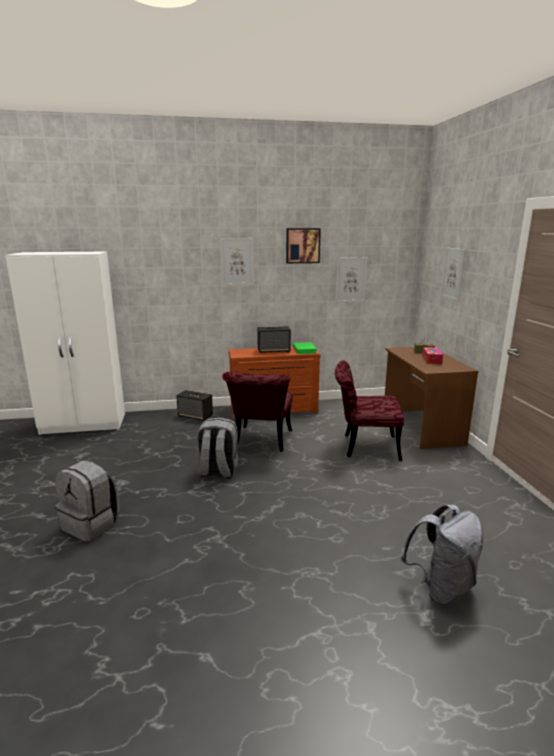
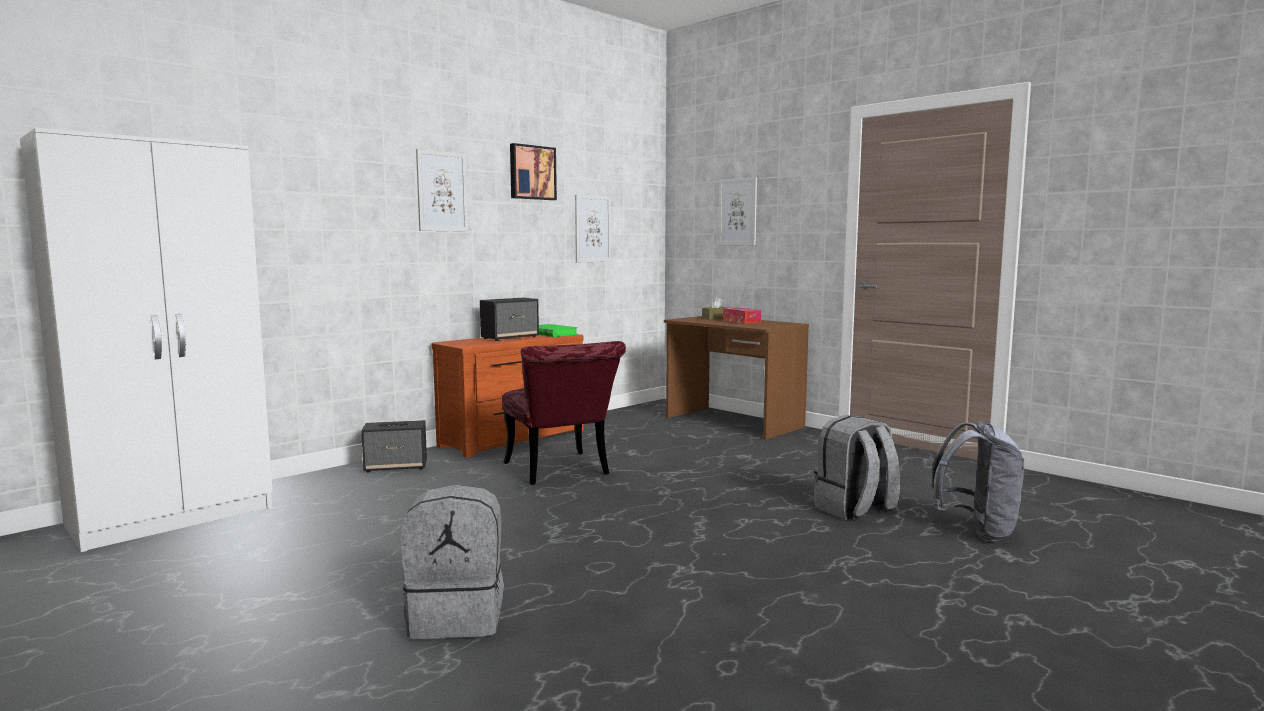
camera: 35 degrees left, 10 degrees down
grey backpack [197,417,239,479] -> grey backpack moved to [814,415,900,521]
red chair [335,361,404,461] -> none

